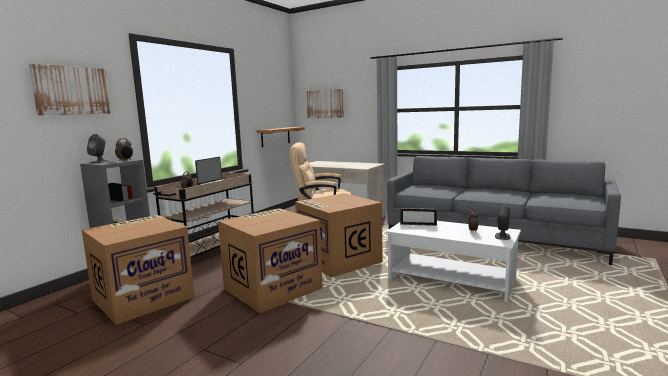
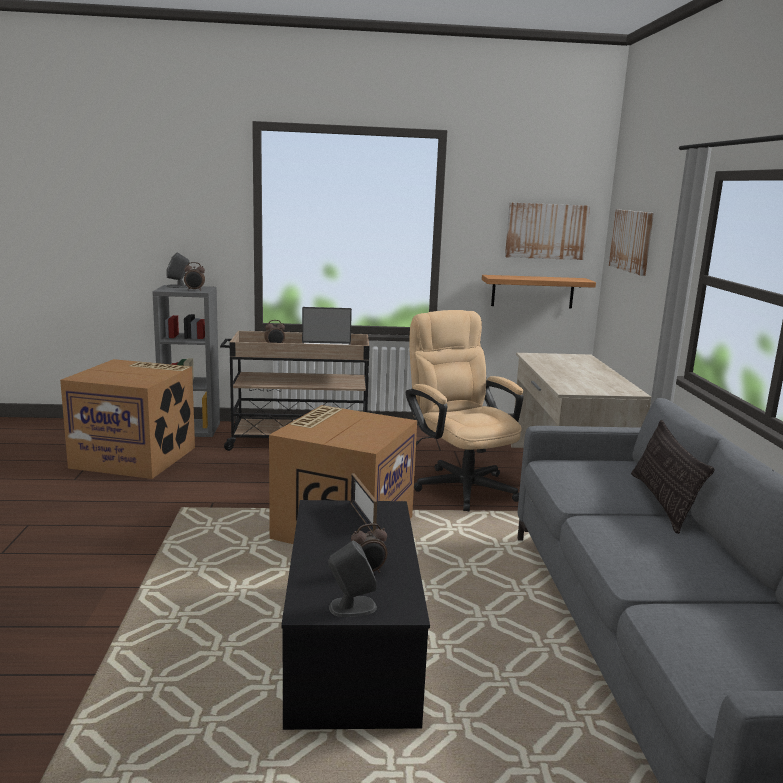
camera: 55 degrees right, 5 degrees up
picture [29,64,112,116] -> picture moved to [505,202,590,260]
cardboard box [218,208,322,313] -> none
white coffee table [386,221,521,302] -> black coffee table [281,500,430,730]
none -> pillow [631,420,715,534]

